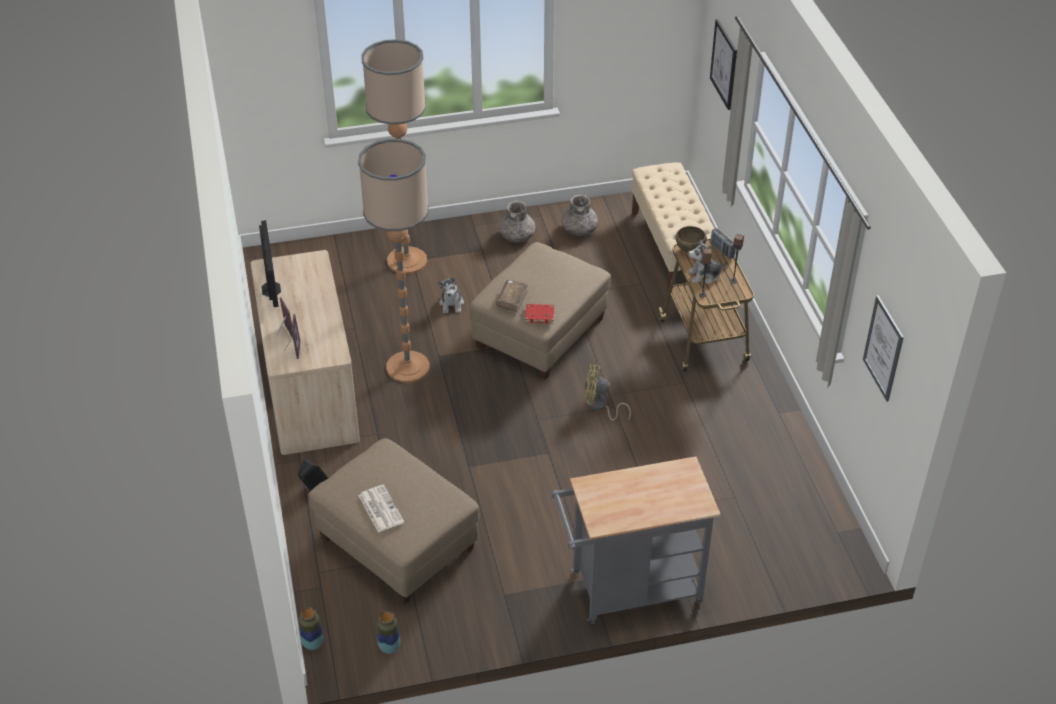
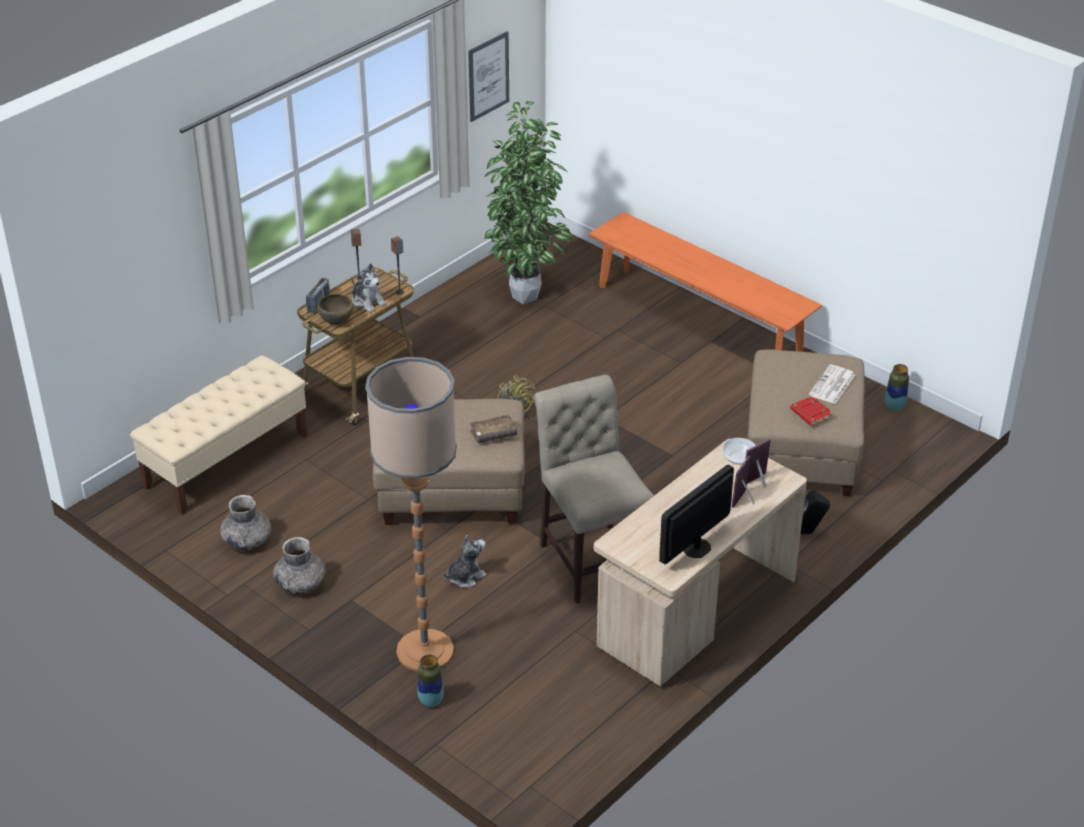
camera: 125 degrees left, 5 degrees down
vase [299,607,324,650] -> vase moved to [418,654,444,707]
floor lamp [358,139,430,383] -> beige chair [534,375,654,604]
red book [525,304,554,324] -> red book moved to [790,396,833,426]
grey cart [551,456,721,624] -> orange bench [588,212,822,352]
picture [710,19,737,110] -> none
none -> potted plant [484,101,573,304]
none -> bowl [722,438,756,465]

